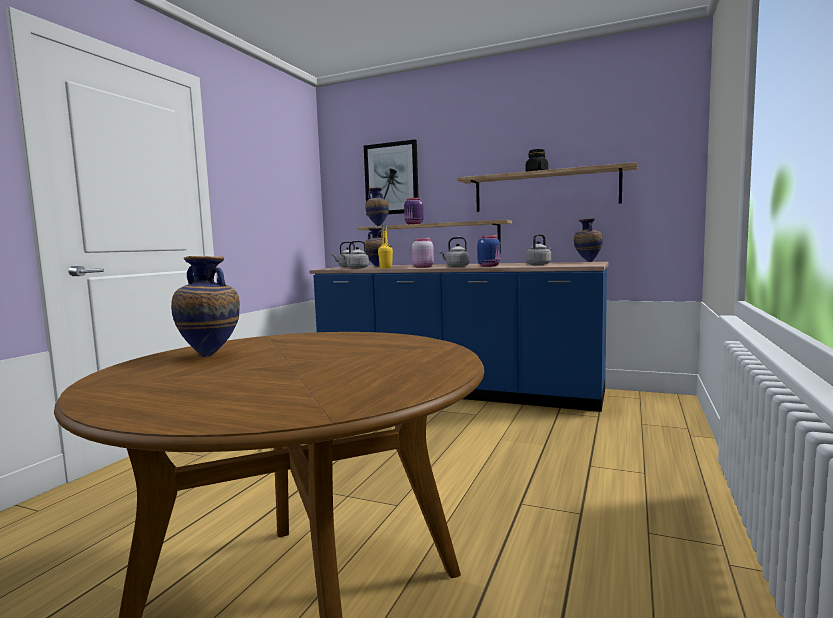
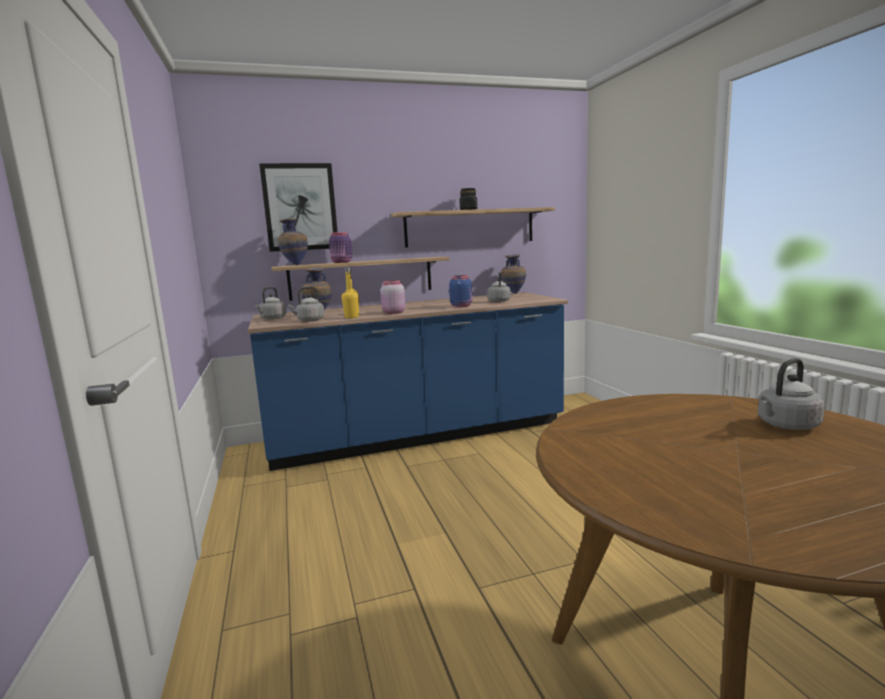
camera: 40 degrees left, 5 degrees up
vase [171,256,240,357] -> none
grey kettle [439,237,470,267] -> grey kettle moved to [758,358,825,430]

